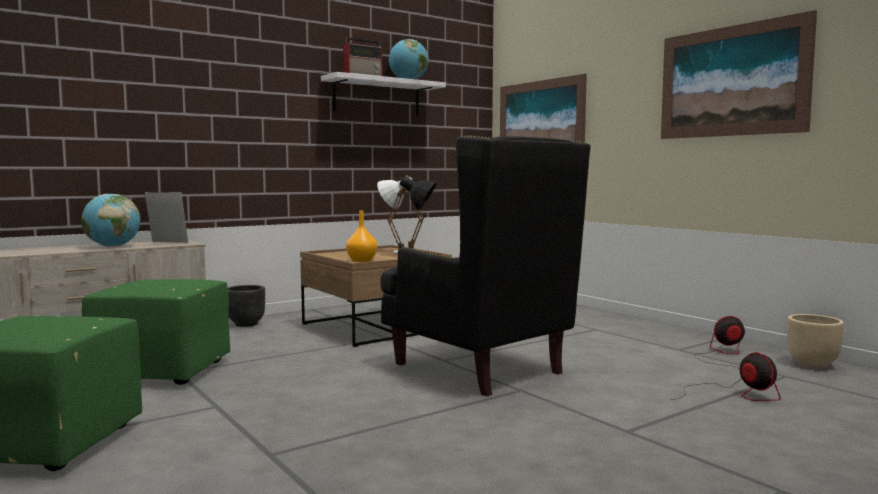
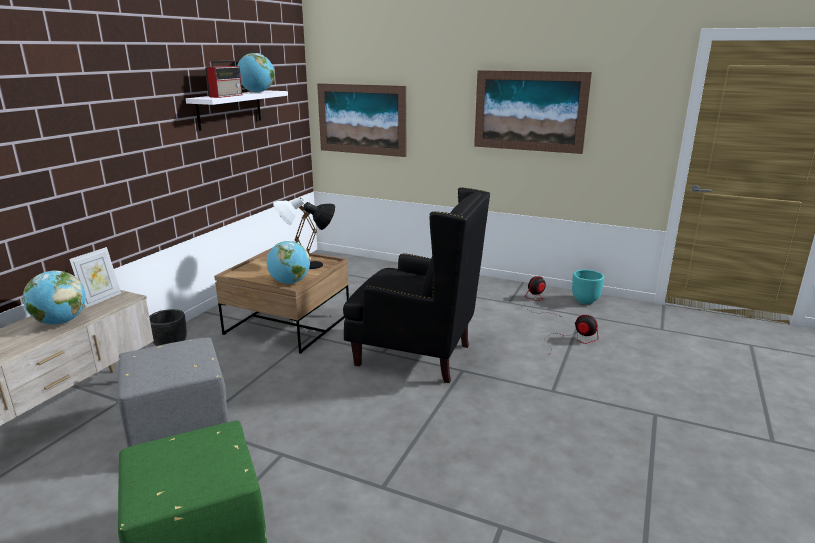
camera: 30 degrees left, 15 degrees up
green ottoman [82,279,230,385] -> grey ottoman [118,337,229,447]
picture frame [145,192,188,243] -> picture frame turned 135 degrees clockwise [69,247,121,308]
orange vase [346,210,377,262] -> globe [267,241,310,284]
beige planter [787,314,844,369] -> turquoise planter [572,270,604,304]

